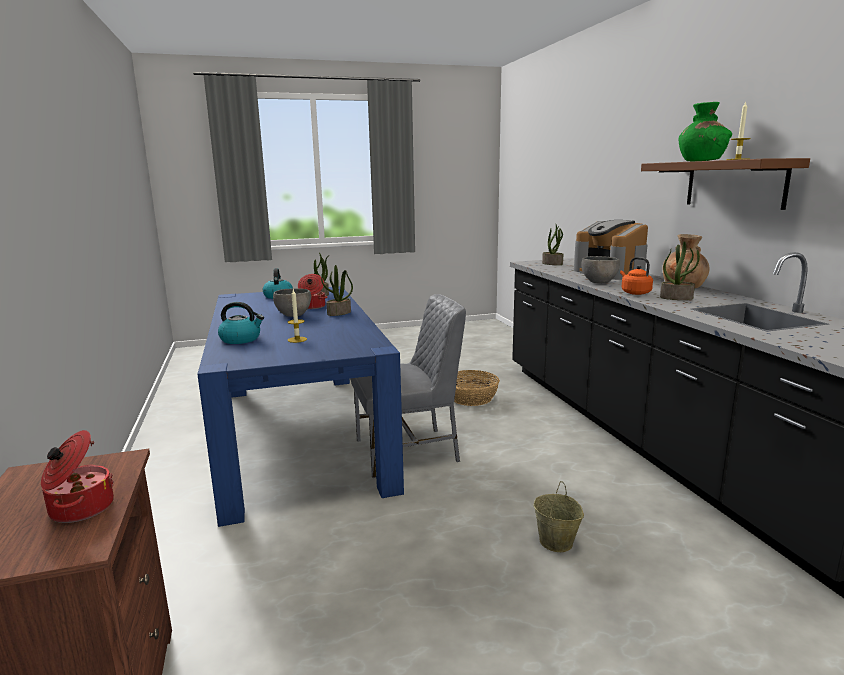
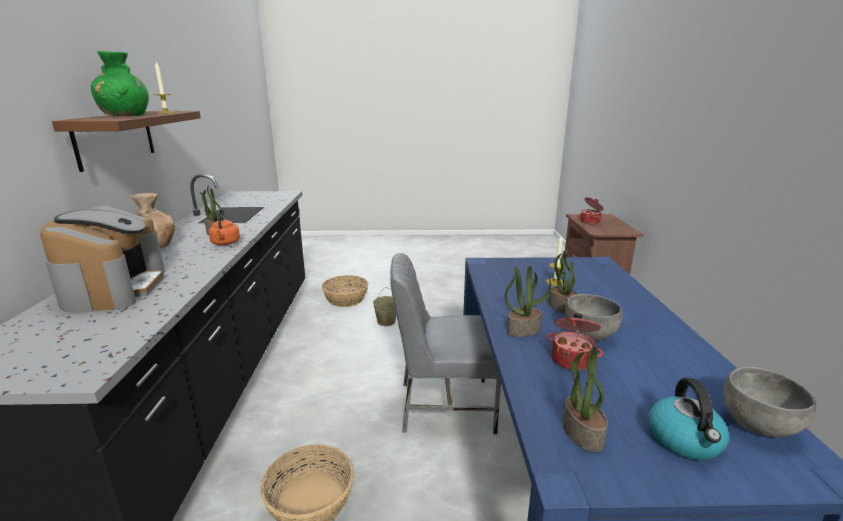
camera: 165 degrees left, 5 degrees up
kettle [218,302,264,344] -> none
potted plant [542,225,563,265] -> potted plant moved to [548,249,578,313]
grey bowl [581,256,620,283] -> grey bowl moved to [724,367,816,437]
none -> basket [322,275,368,307]

